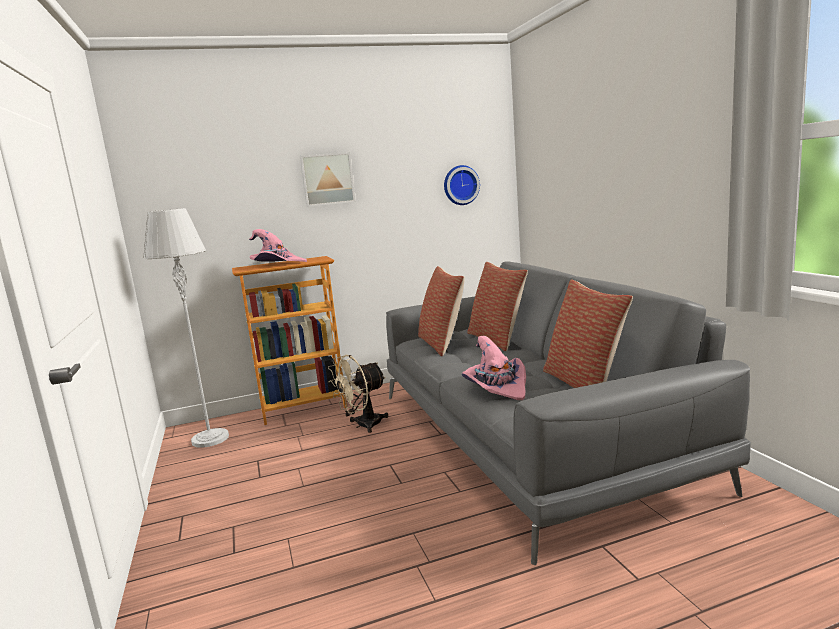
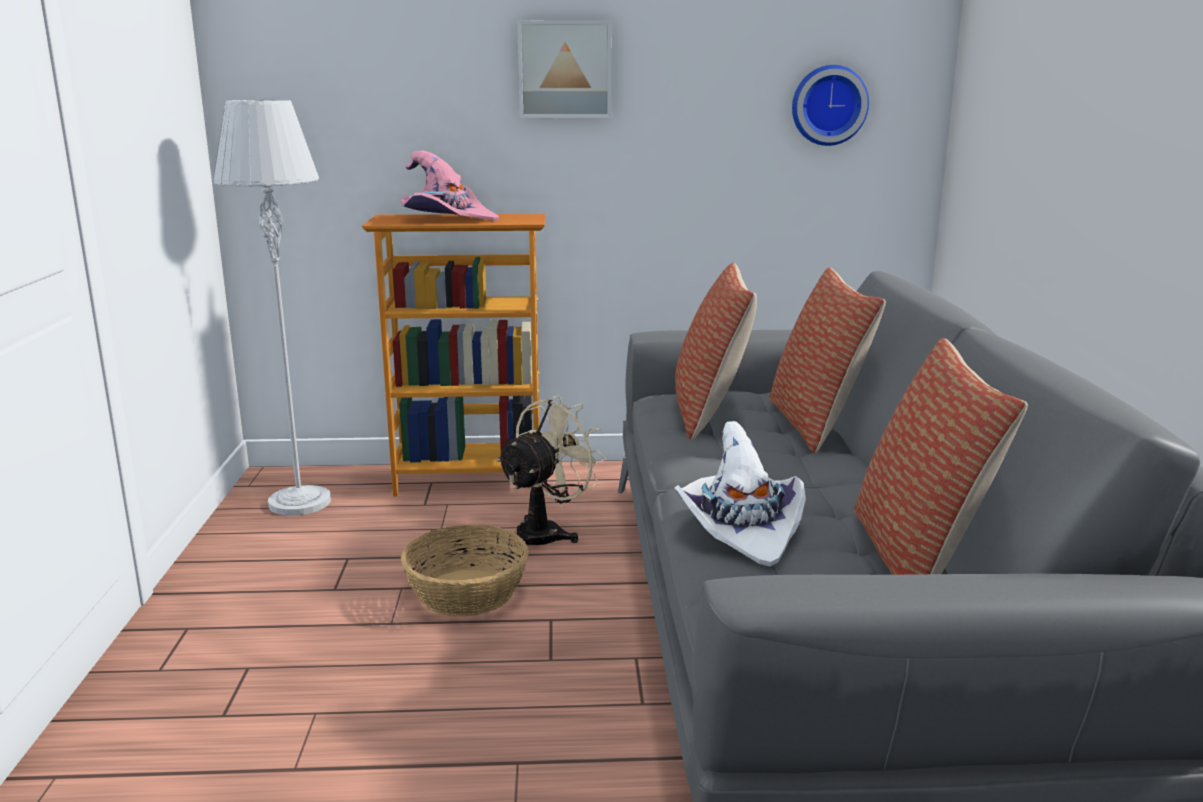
camera: 15 degrees right, 5 degrees up
beige fan [328,355,388,433] -> beige fan turned 150 degrees clockwise [496,396,606,551]
pink hat [462,336,526,400] -> white hat [675,421,806,567]
none -> basket [401,524,529,616]

